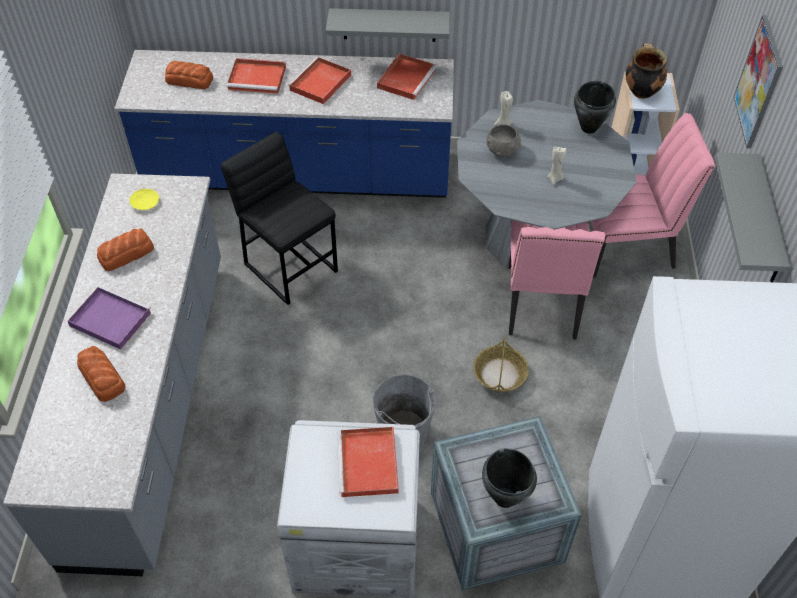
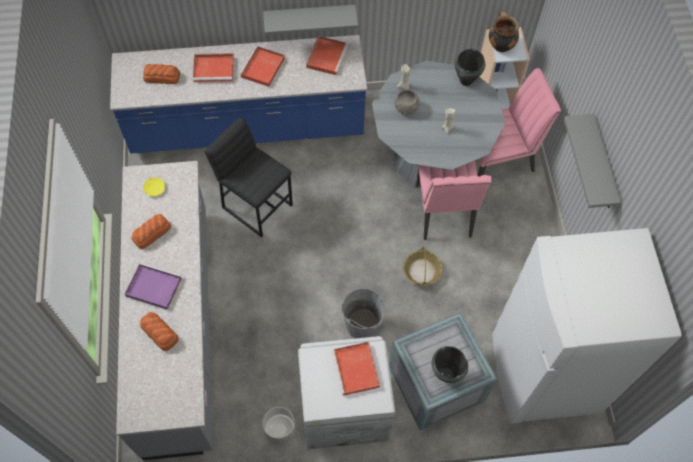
camera: 10 degrees left, 10 degrees up
picture [734,15,783,148] -> none
none -> grey planter [263,407,296,445]

